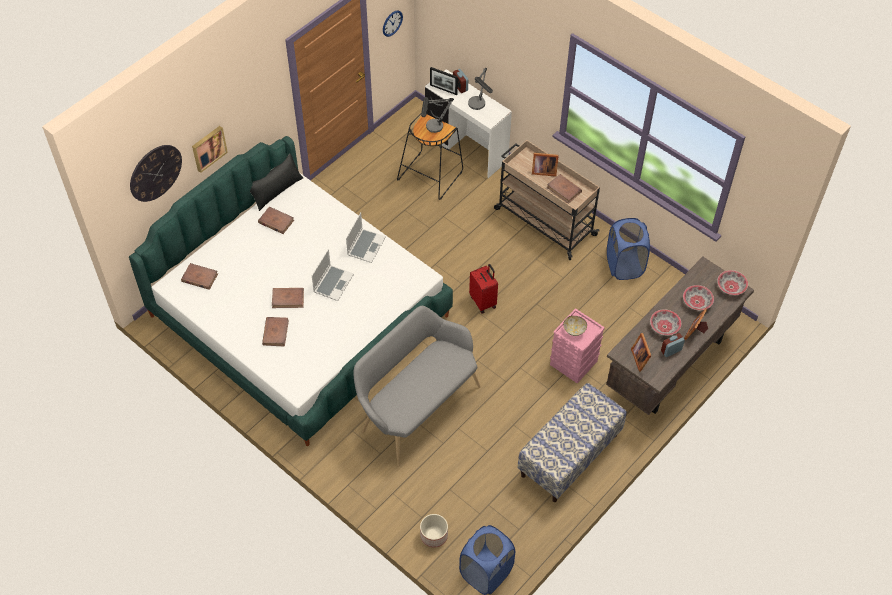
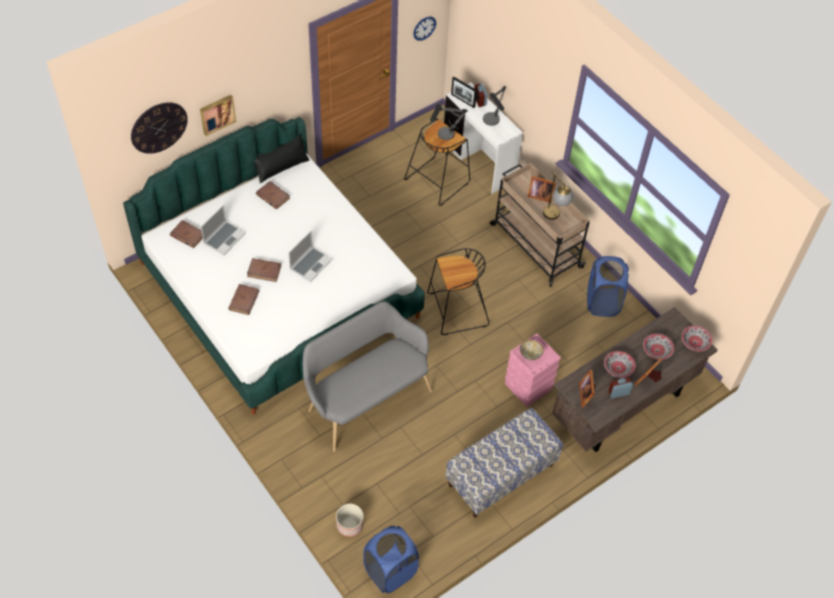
camera: 10 degrees right, 0 degrees up
laptop [346,212,386,263] -> laptop moved to [201,205,246,255]
red suitcase [469,264,498,314] -> black stool [427,248,490,335]
brown book [547,174,582,204] -> table lamp [543,171,573,220]

